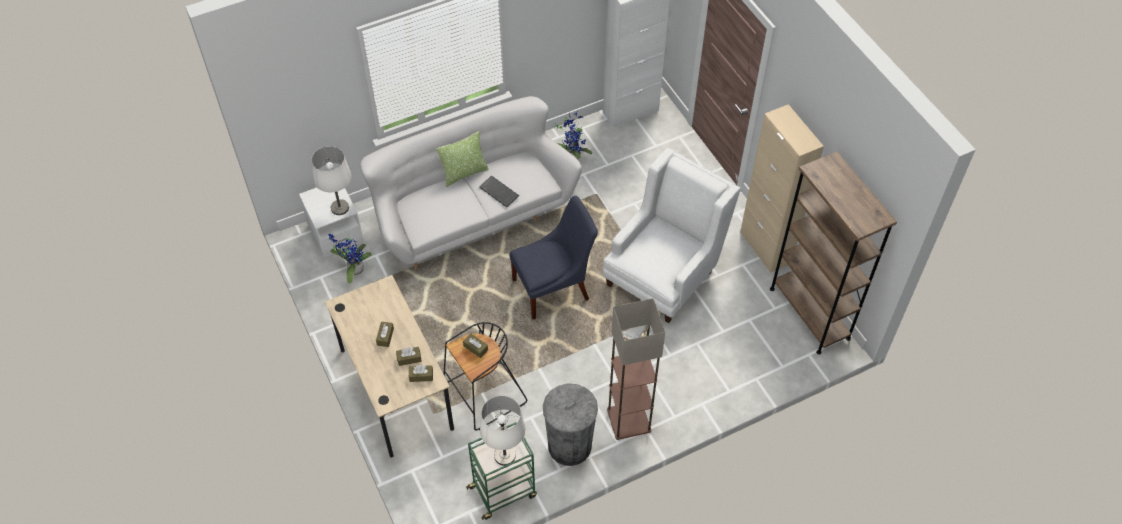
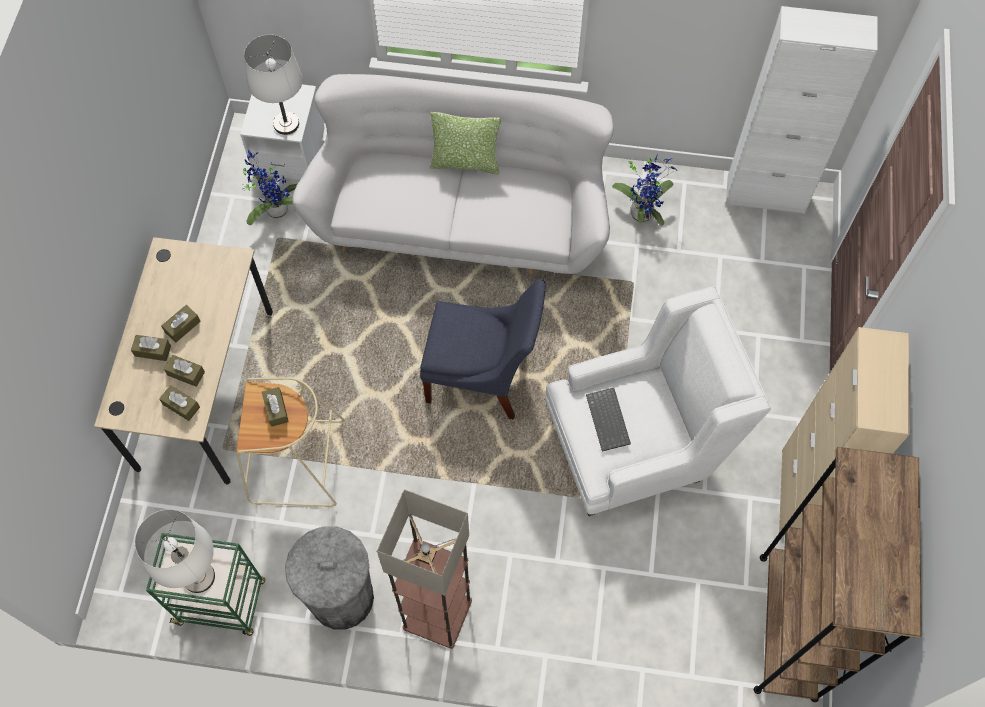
camera: 35 degrees right, 10 degrees up
black stool [443,322,527,431] -> beige stool [236,377,345,507]
keyboard [479,175,519,207] -> keyboard moved to [586,388,631,451]
none -> brown tissue box [131,335,171,361]

